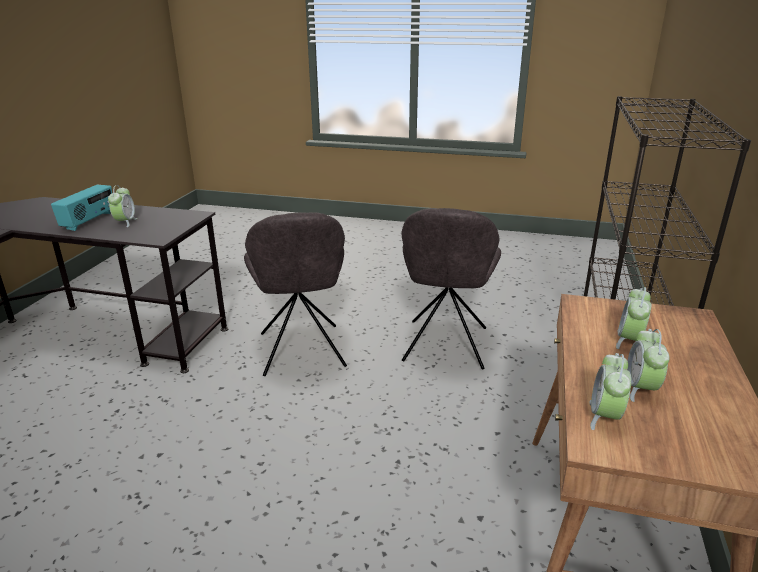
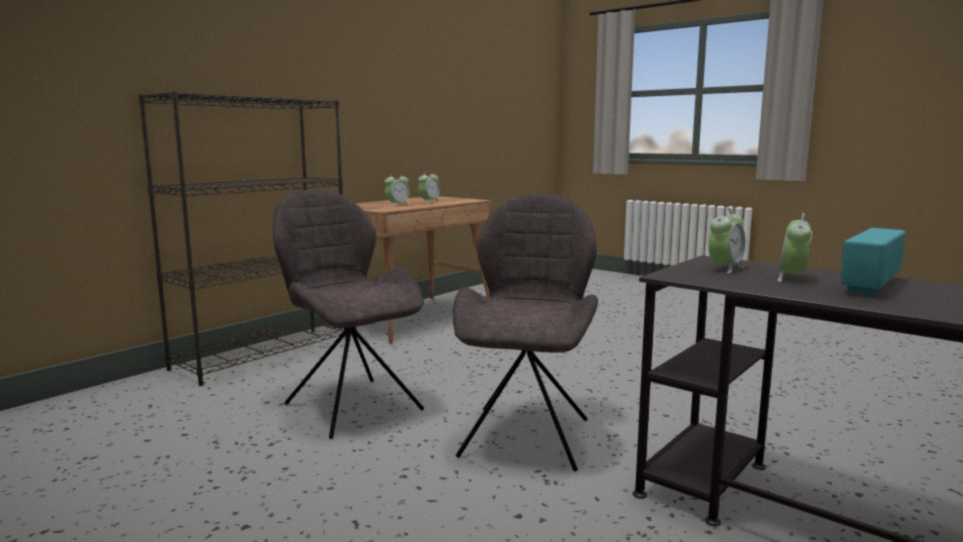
camera: 155 degrees left, 15 degrees down
grey chair [401,208,501,369] -> grey chair turned 75 degrees counterclockwise [273,190,424,439]
alarm clock [590,353,631,430] -> alarm clock moved to [708,207,745,273]

